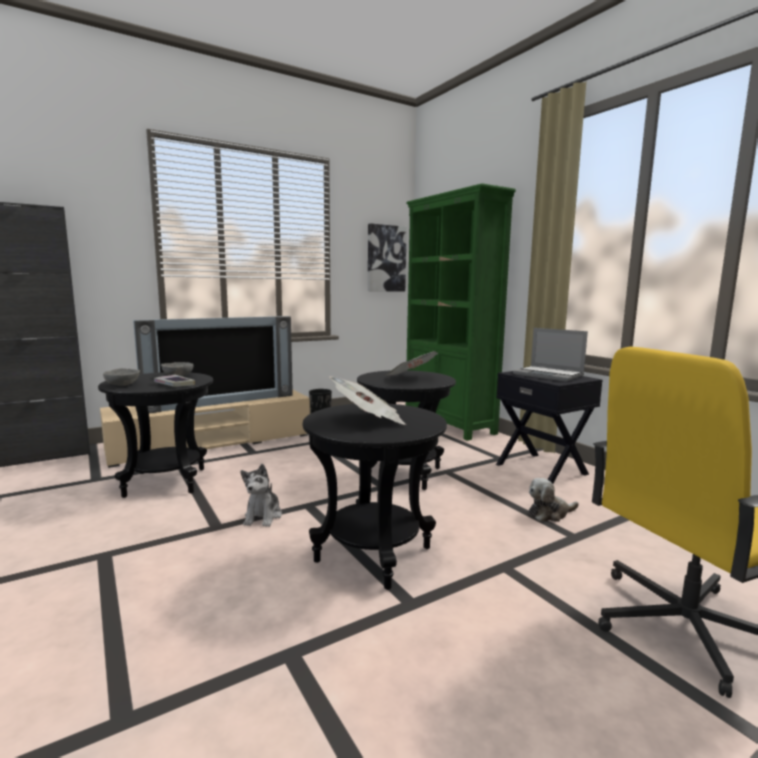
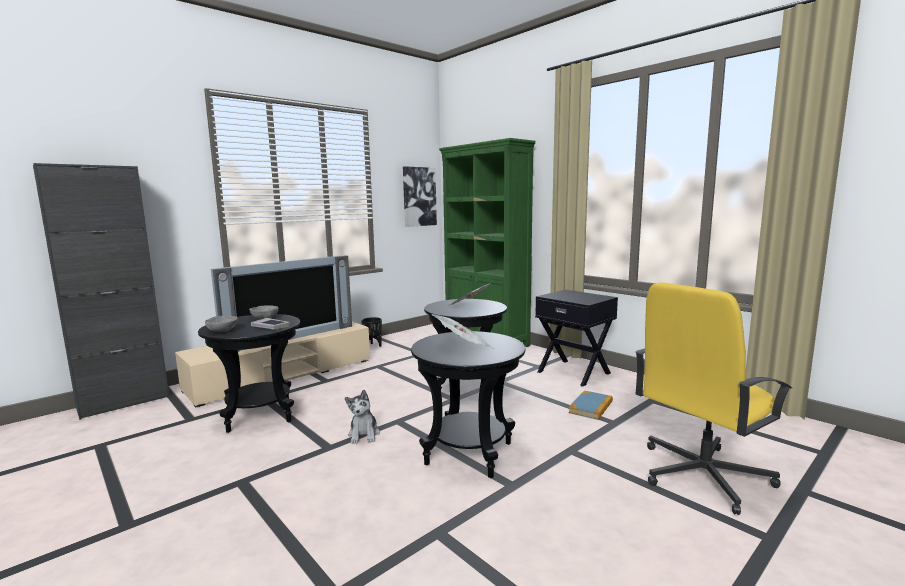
camera: 10 degrees left, 0 degrees up
laptop [513,328,588,382] -> none
plush toy [529,478,579,522] -> book [569,391,613,420]

